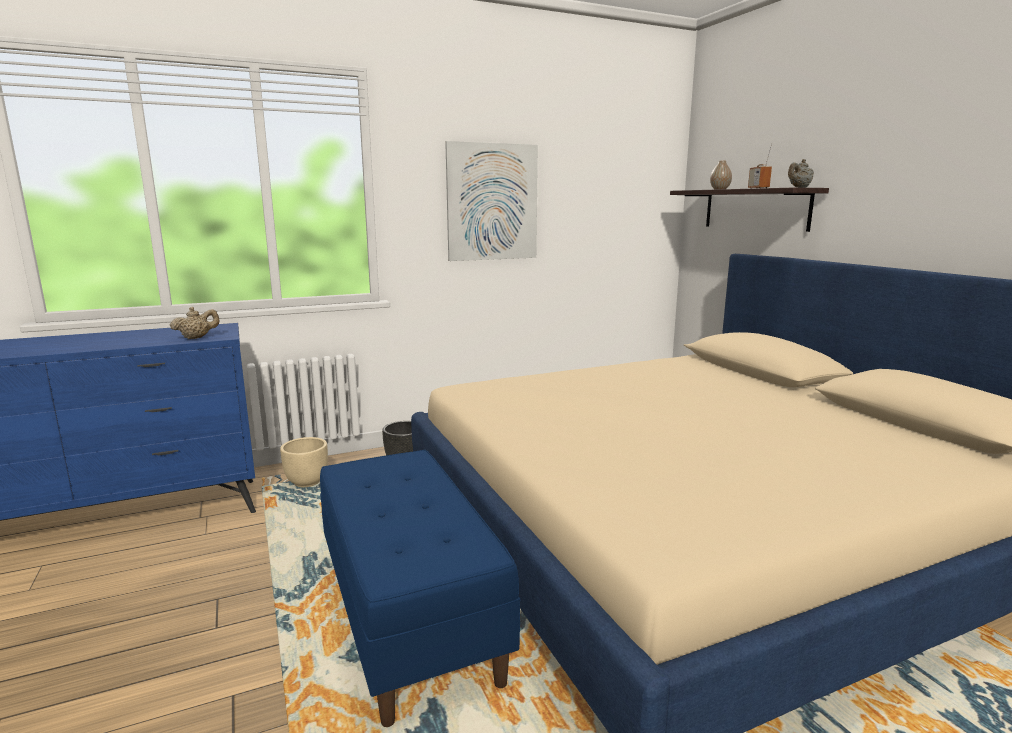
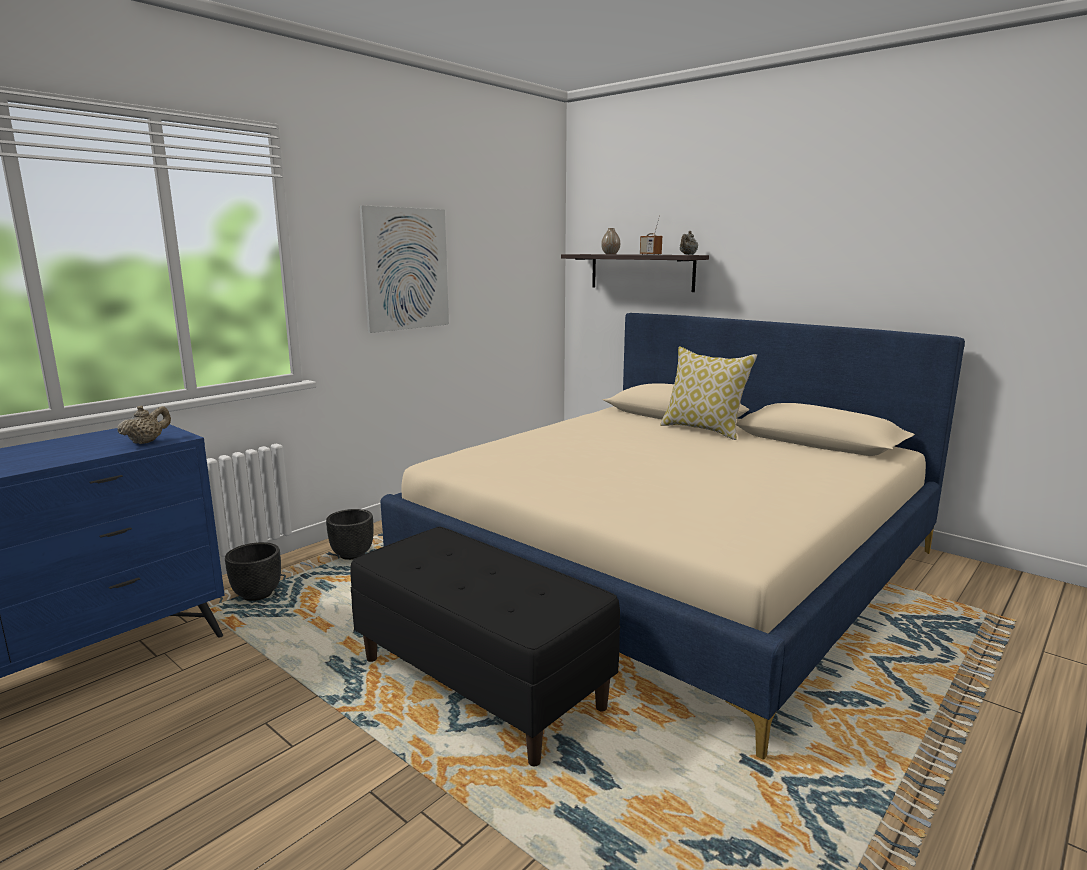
camera: 25 degrees left, 0 degrees up
beige planter [280,437,328,487] -> black planter [225,542,281,601]
blue bench [320,450,520,727] -> black bench [350,526,620,766]
none -> pillow [660,346,757,440]

